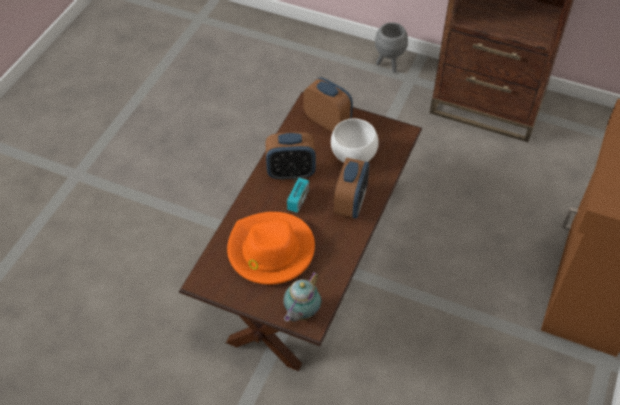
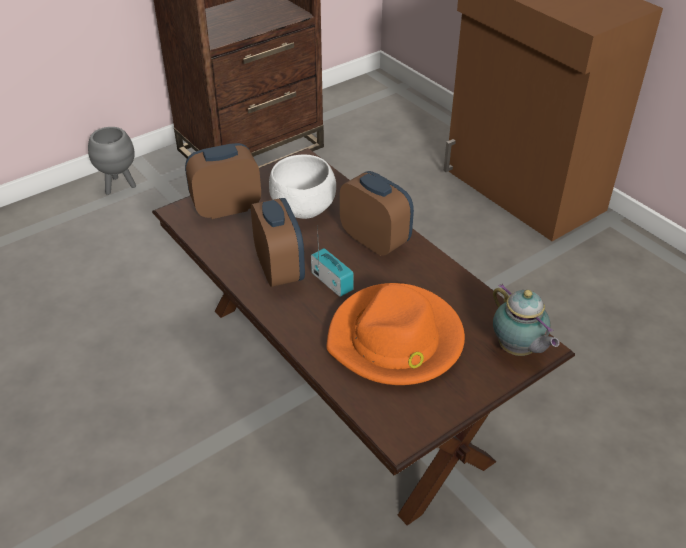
camera: 60 degrees left, 10 degrees down
alarm clock [265,132,316,180] -> alarm clock turned 45 degrees counterclockwise [251,198,305,287]

